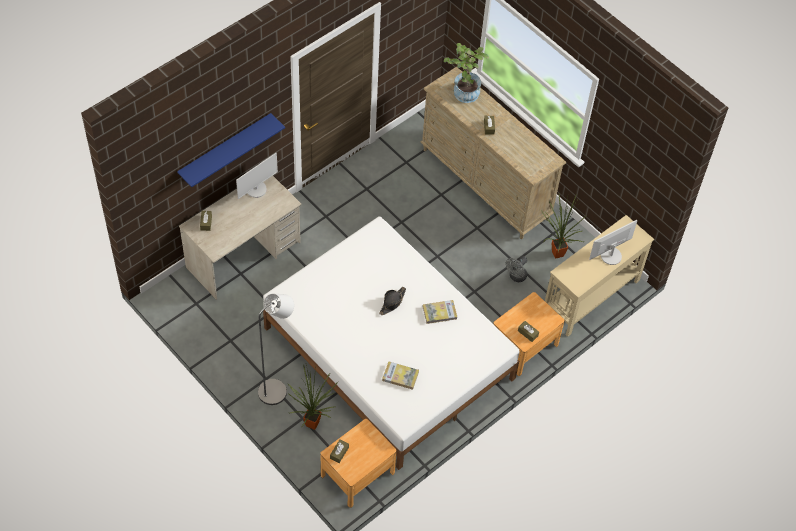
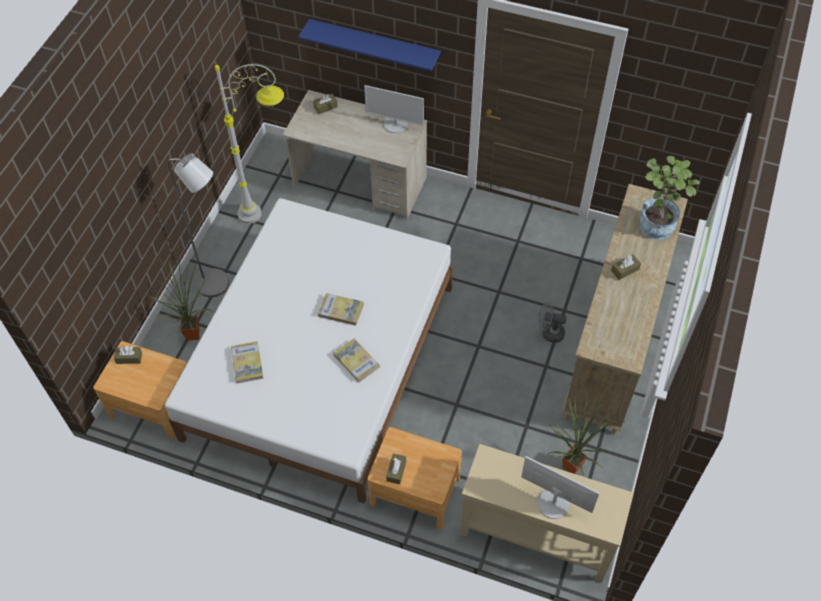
camera: 65 degrees right, 0 degrees up
black hat [379,287,406,315] -> book [318,293,364,326]
grey fan [506,256,528,282] -> grey fan moved to [538,302,567,343]
none -> grey floor lamp [215,64,284,224]

